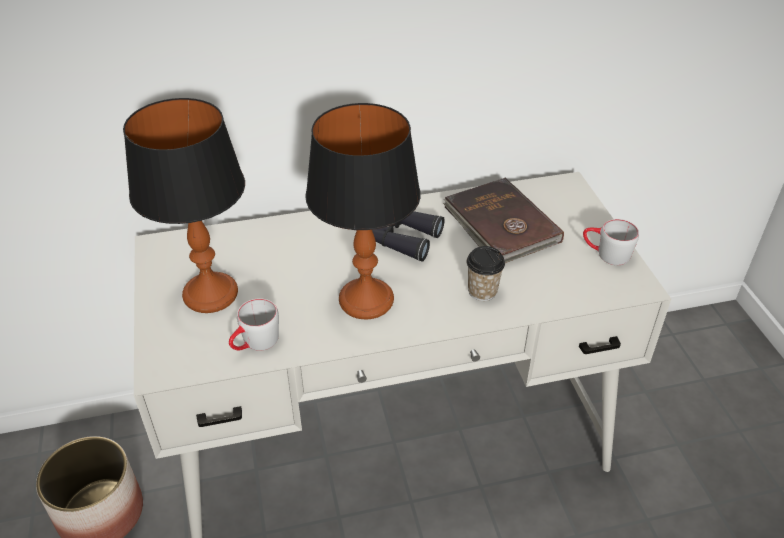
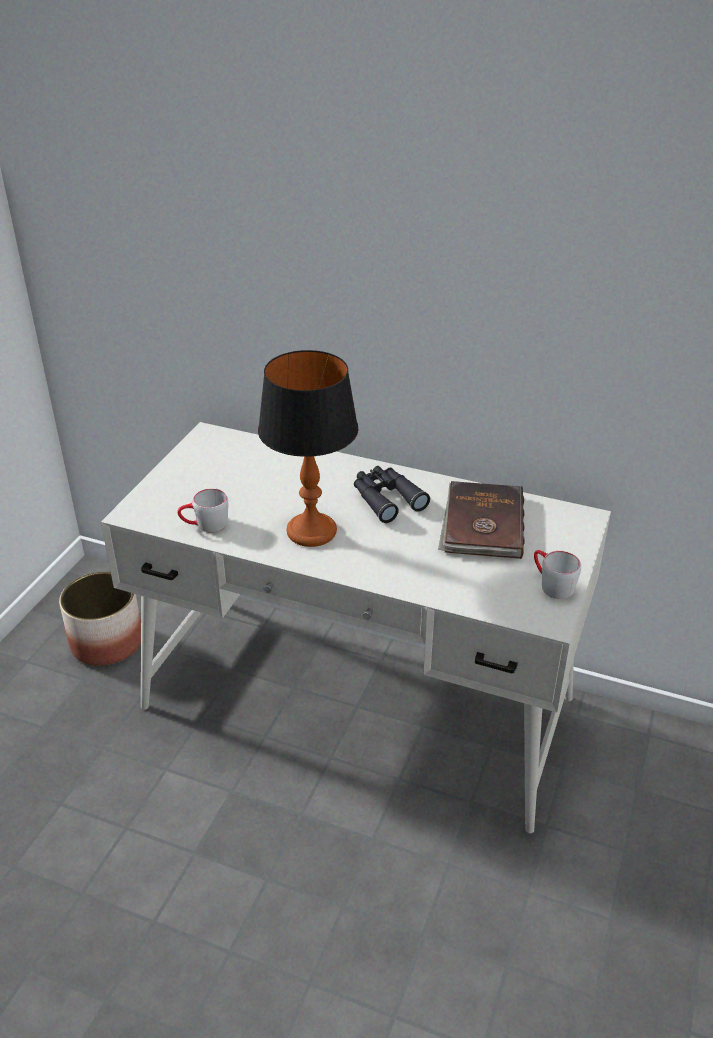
camera: 35 degrees right, 5 degrees down
table lamp [123,98,245,313] -> none
cup [467,246,505,301] -> none

